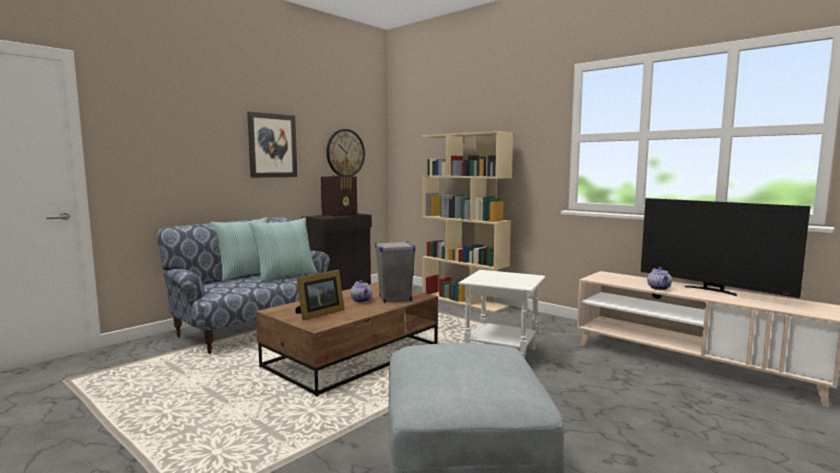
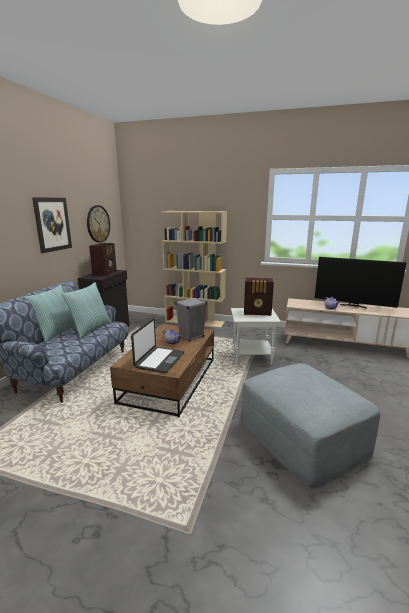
camera: 25 degrees left, 10 degrees up
picture frame [295,270,344,320] -> laptop [131,319,184,373]
none -> radio [244,278,274,316]

